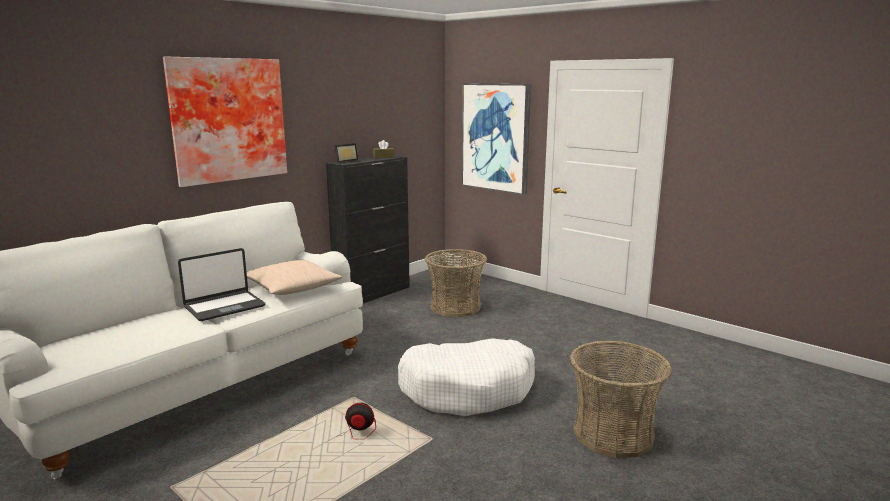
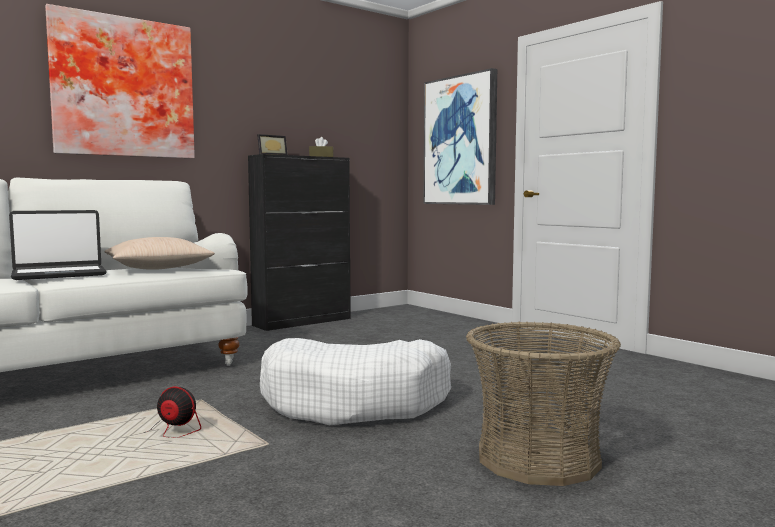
camera: 10 degrees right, 10 degrees down
basket [425,249,487,317] -> none

